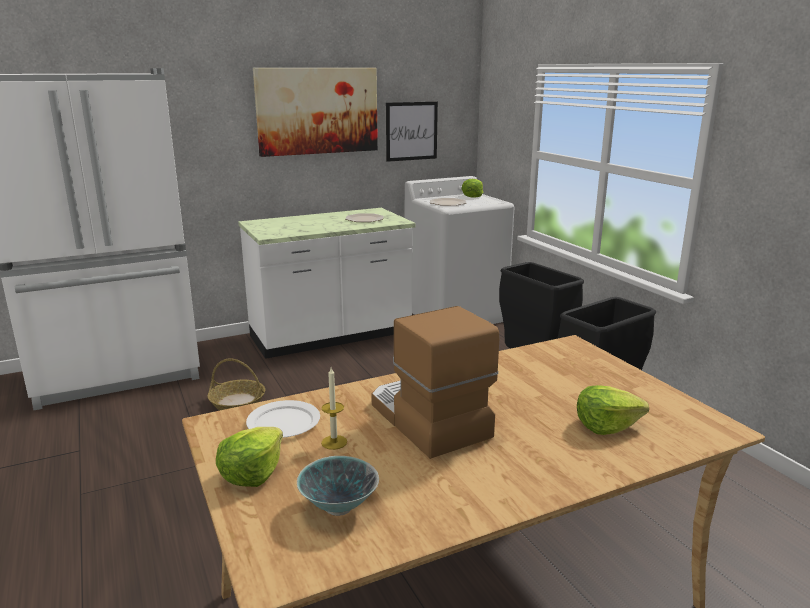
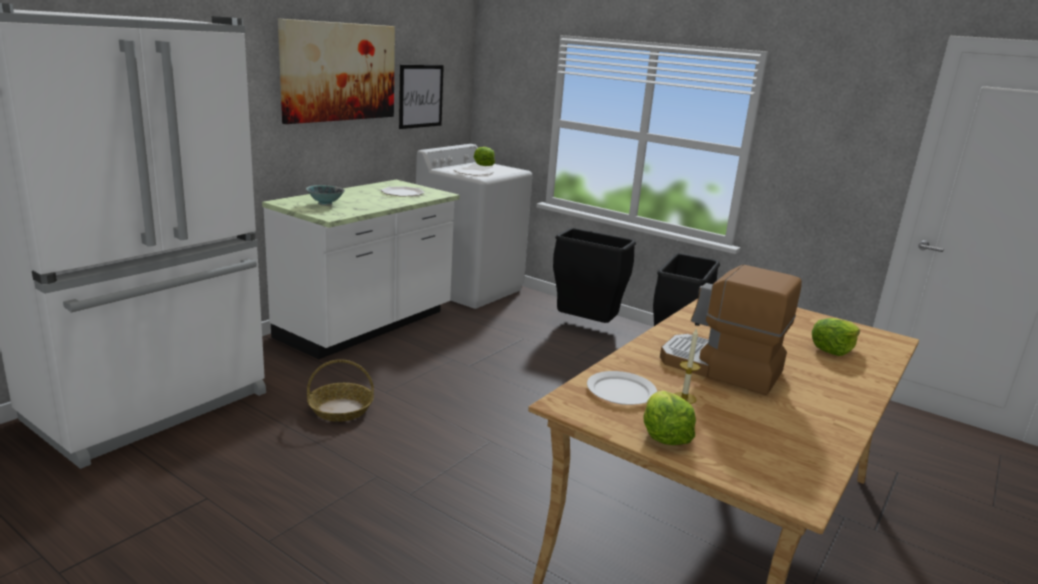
camera: 30 degrees left, 0 degrees up
bowl [297,456,379,516] -> bowl moved to [306,185,345,206]

